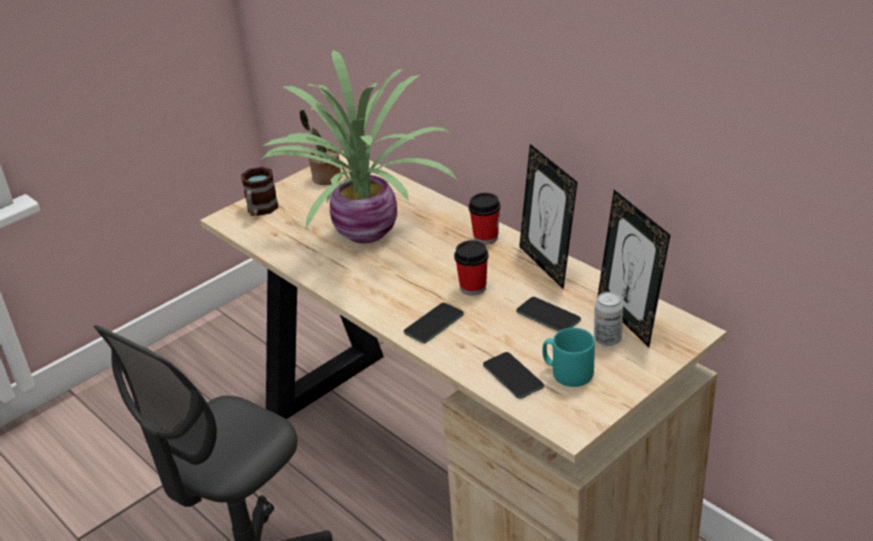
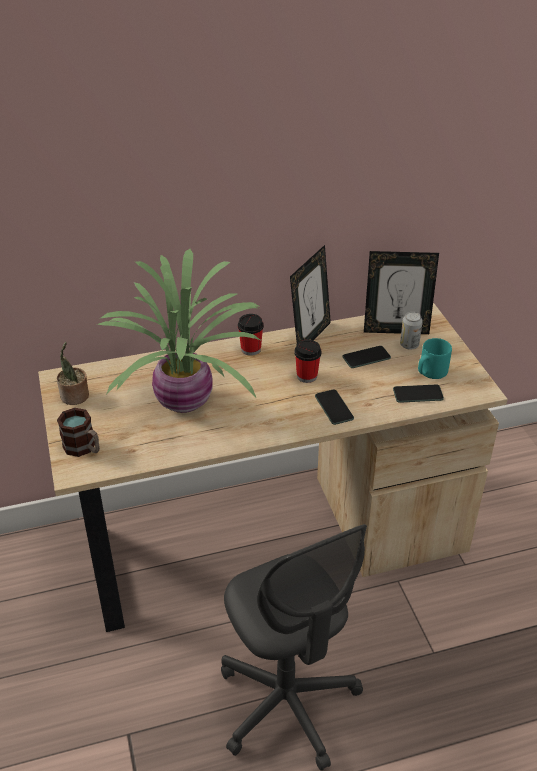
camera: 65 degrees left, 5 degrees up
picture frame [519,144,578,289] -> picture frame turned 60 degrees counterclockwise [290,245,331,343]

